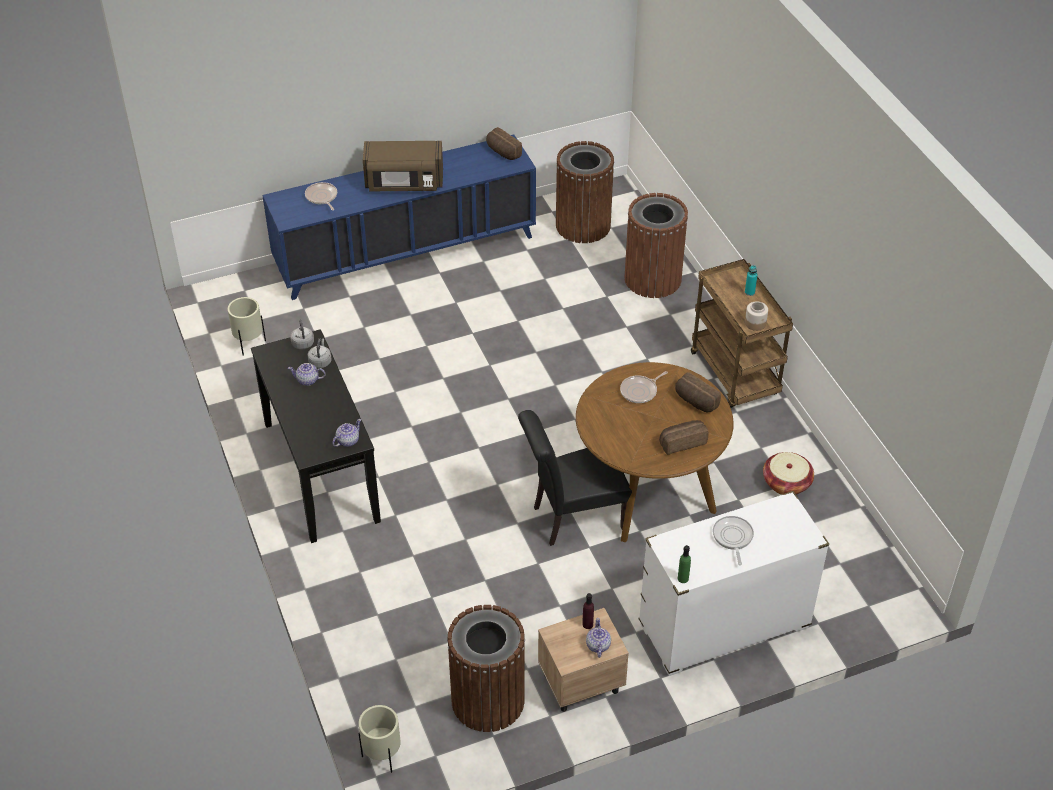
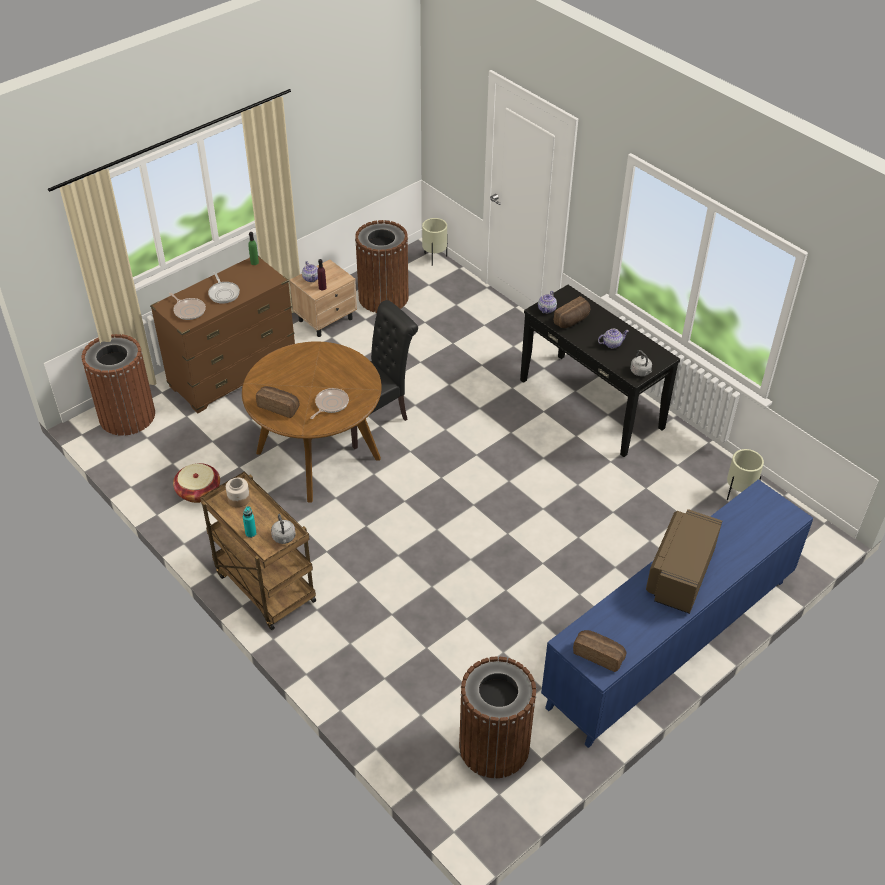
camera: 160 degrees right, 0 degrees up
frying pan [305,182,337,210] -> frying pan moved to [169,293,206,320]
grey kettle [308,338,331,368] -> grey kettle moved to [271,514,296,544]
brown microwave [363,141,443,191] -> brown microwave turned 45 degrees counterclockwise [646,509,722,614]
brown trash can [624,193,688,298] -> brown trash can moved to [82,334,155,436]
white dresser [639,491,829,676] -> brown dresser [150,256,295,413]
bread [659,420,708,455] -> bread moved to [554,296,591,328]

